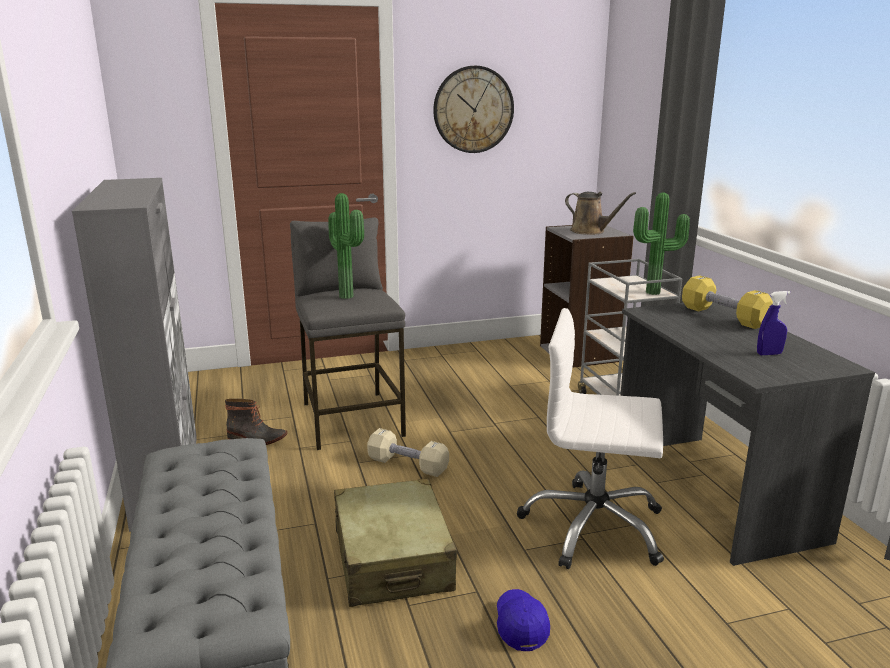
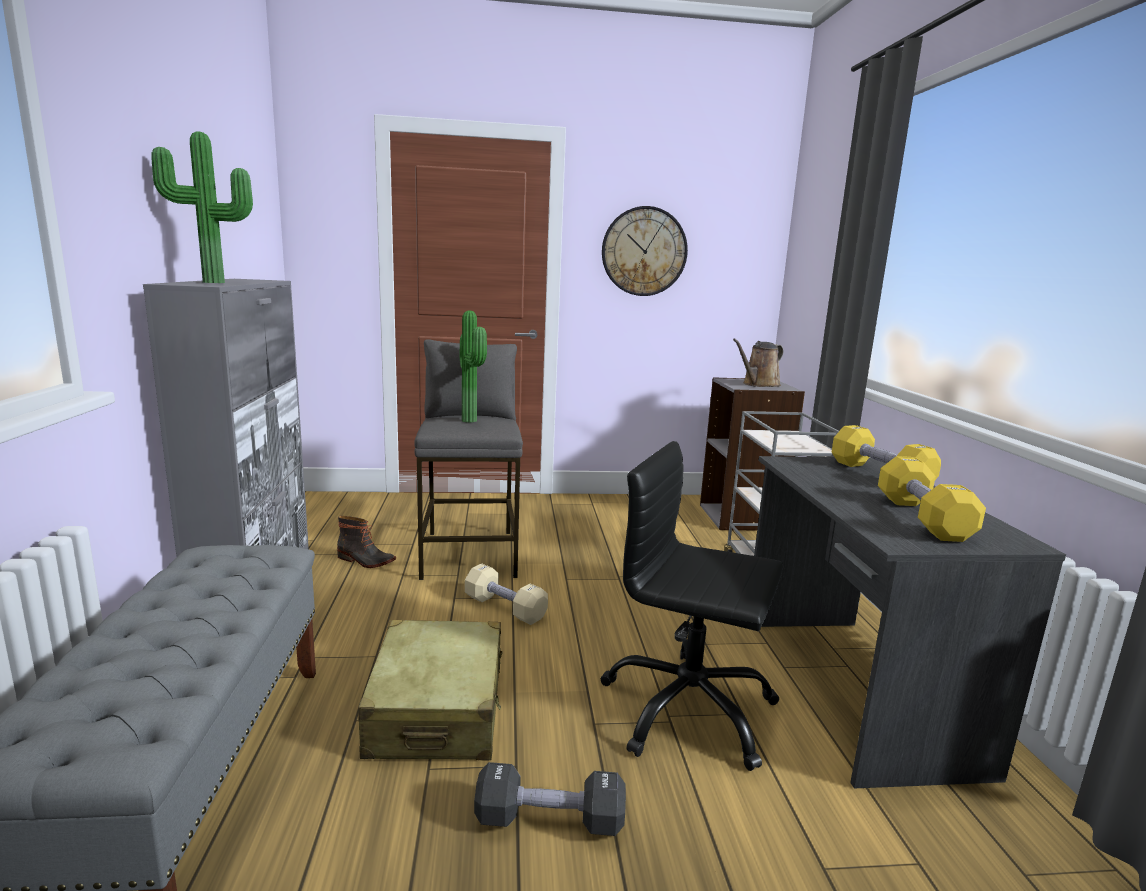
camera: 10 degrees right, 5 degrees down
blue cap [497,589,550,651] -> black dumbbell [474,762,626,836]
white office chair [517,308,664,569] -> black office chair [600,441,783,771]
brown watering can [565,192,636,235] -> brown watering can turned 90 degrees clockwise [733,339,783,387]
potted plant [633,193,690,295] -> potted plant moved to [151,131,253,283]
blue spray bottle [757,291,791,355] -> yellow dumbbell [878,456,986,542]

